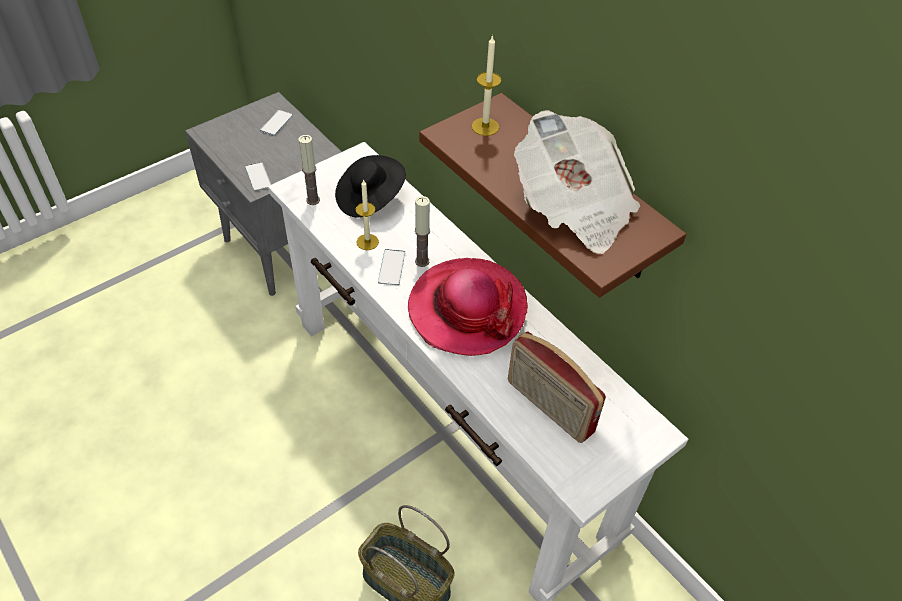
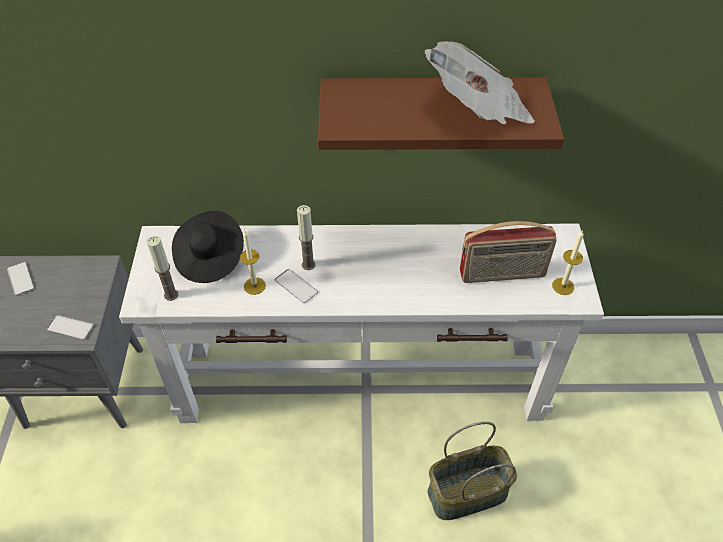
camera: 50 degrees left, 0 degrees up
hat [408,258,528,356] -> none
candle [472,35,502,136] -> candle moved to [552,230,584,295]

